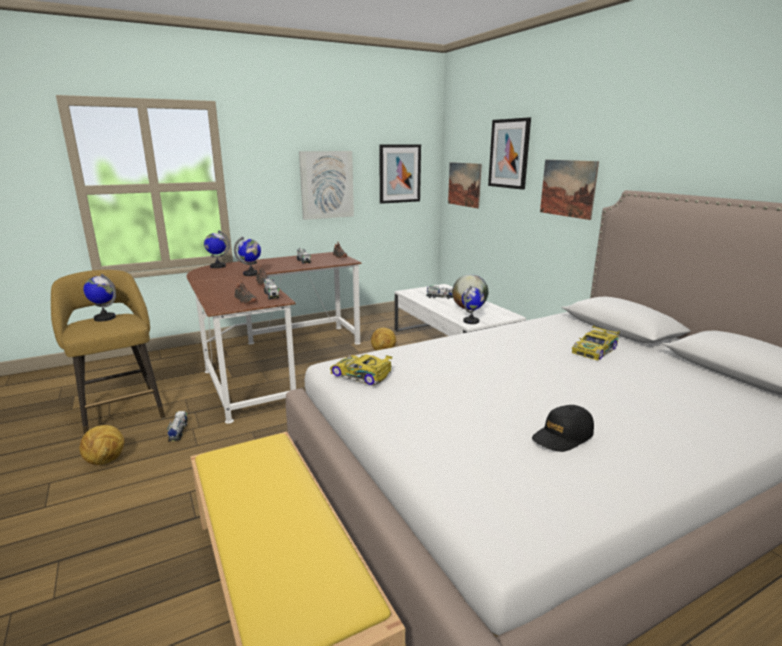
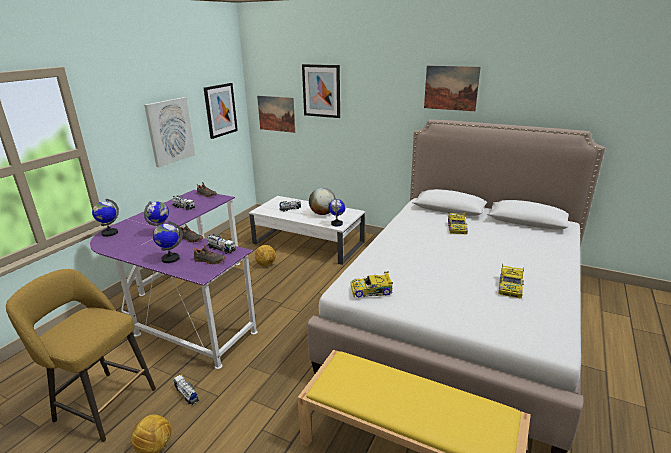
camera: 35 degrees left, 5 degrees up
globe [83,273,116,322] -> globe moved to [153,221,183,263]
brown desk [186,252,362,424] -> purple desk [90,190,258,369]
black cap [532,405,594,452] -> toy car [498,264,524,299]
picture [540,160,599,220] -> picture moved to [424,66,481,111]

